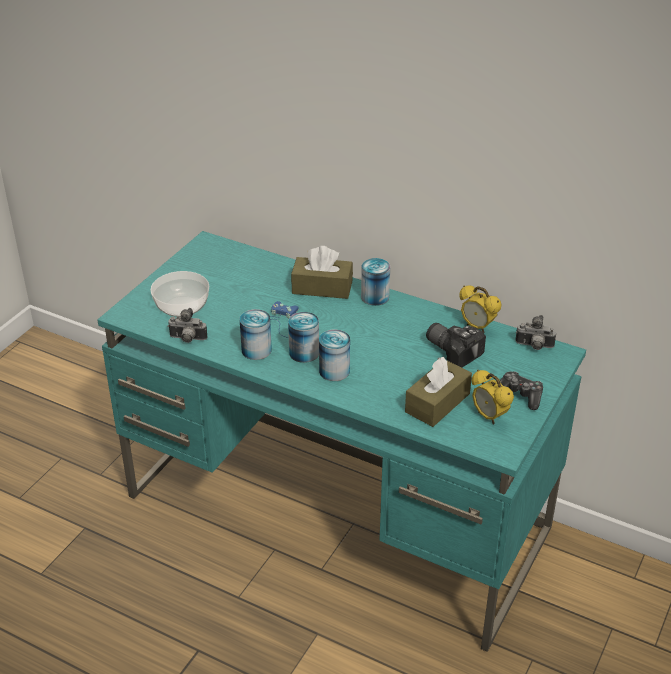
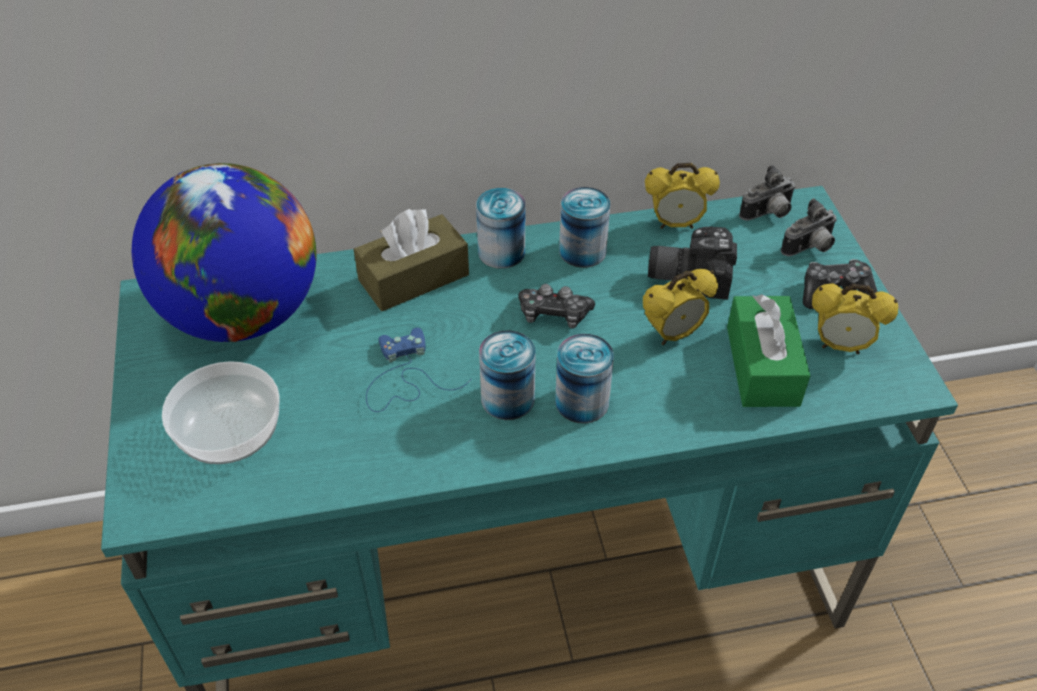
camera: 40 degrees left, 10 degrees up
camera [168,308,208,343] -> camera moved to [781,198,837,256]
can [239,309,272,360] -> can moved to [559,187,611,268]
brown tissue box [405,357,472,427] -> green tissue box [727,294,810,407]
none -> globe [132,163,317,342]
none -> game controller [518,284,595,328]
none -> alarm clock [643,269,718,345]

